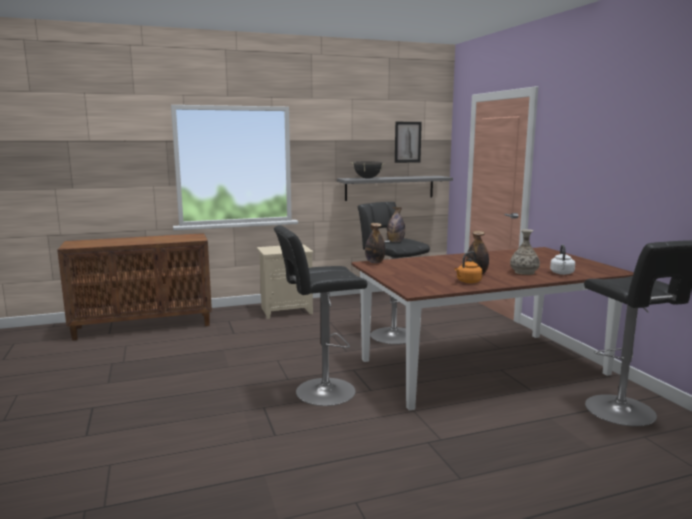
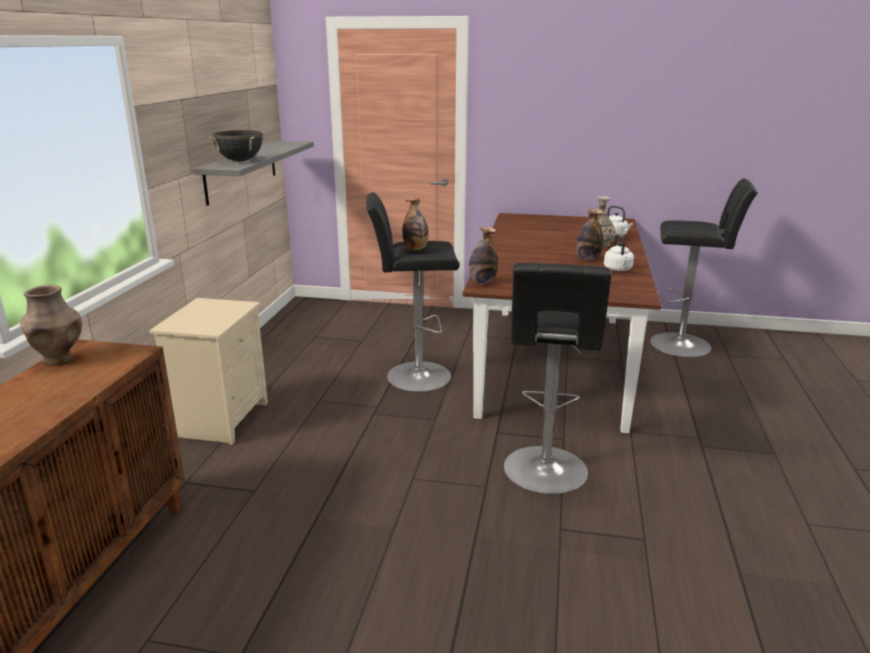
camera: 60 degrees left, 10 degrees up
picture [395,122,422,163] -> none
orange kettle [455,251,482,283] -> white kettle [604,234,634,271]
none -> brown vase [20,285,82,366]

